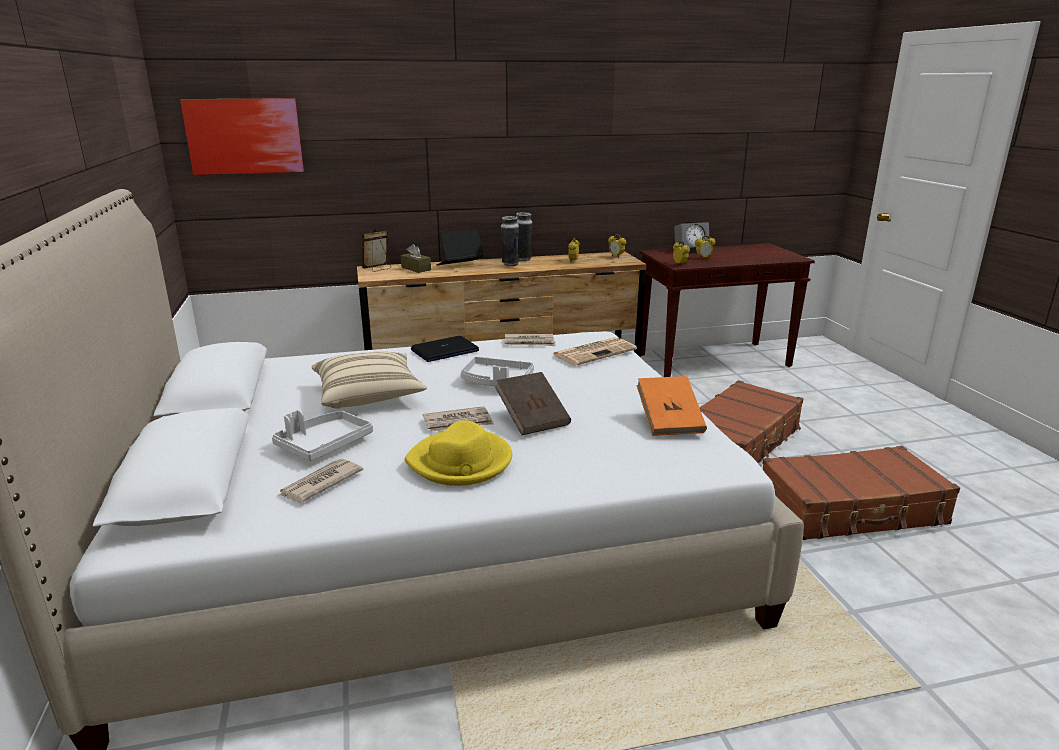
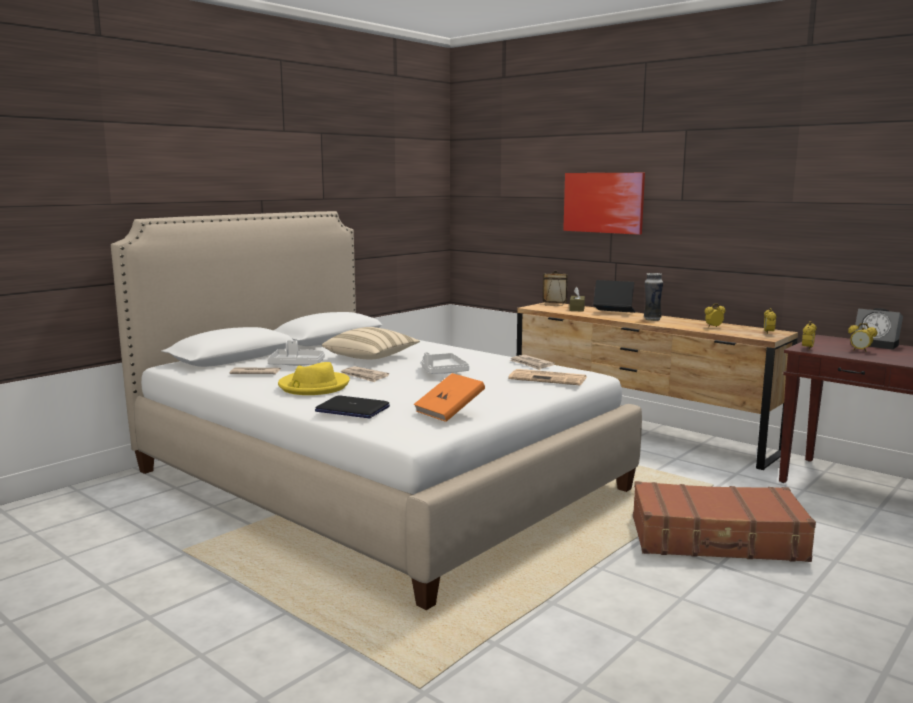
camera: 55 degrees right, 10 degrees down
picture [180,98,304,175] -> picture moved to [563,173,645,235]
laptop [411,336,479,362] -> laptop moved to [315,395,390,418]
brown book [495,372,571,435] -> none
vase [516,212,533,261] -> none
brown suitcase [762,446,960,540] -> none

